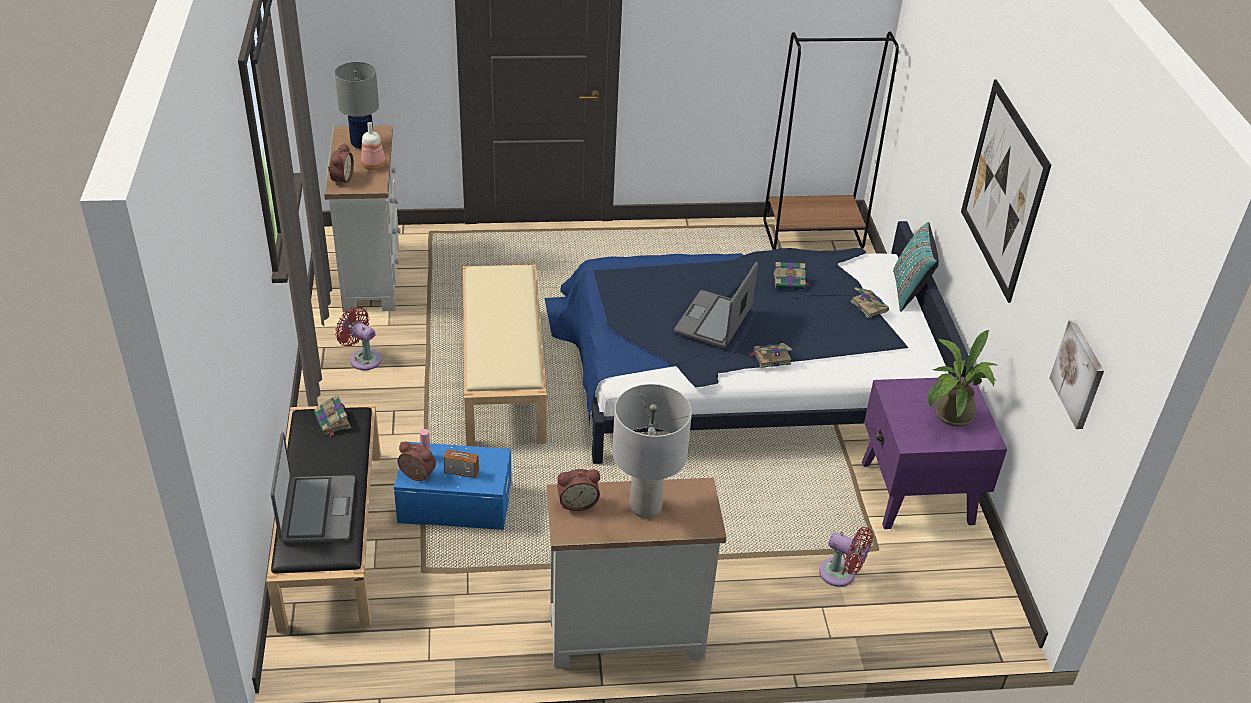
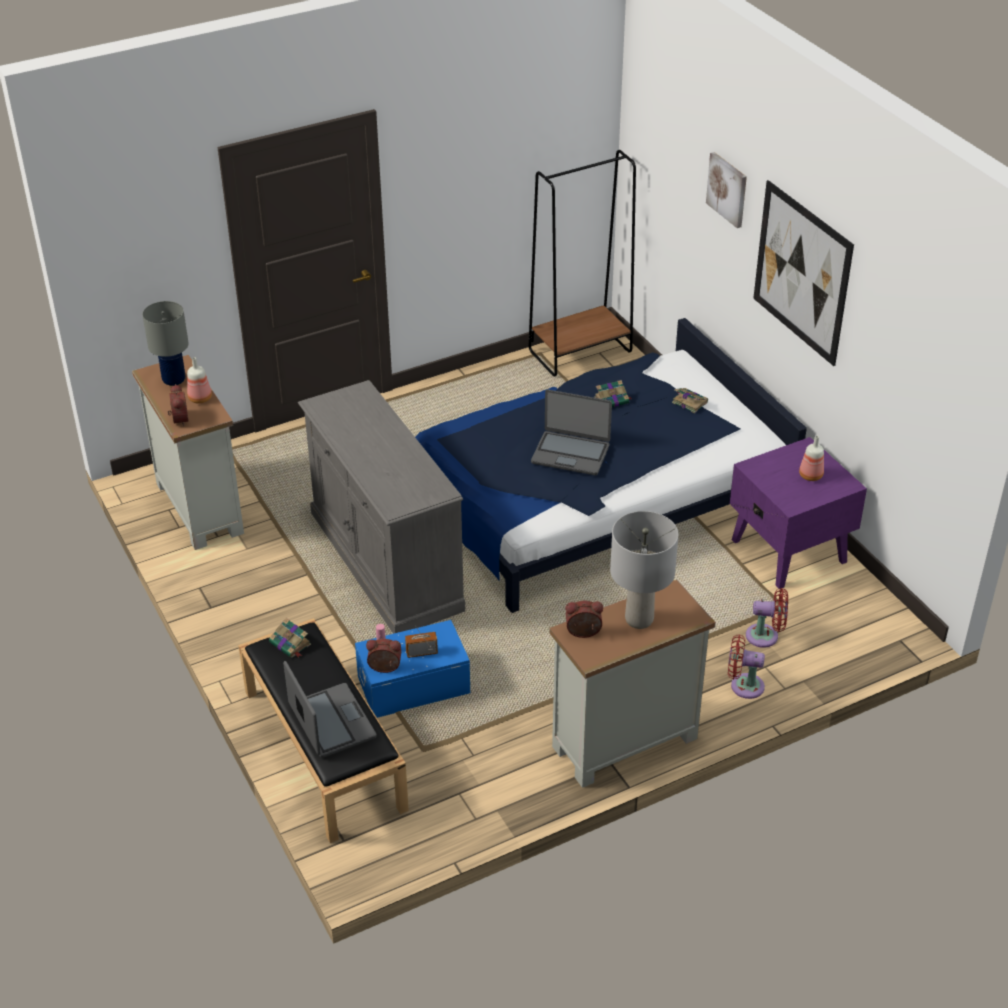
camera: 20 degrees left, 0 degrees up
red fan [335,306,382,370] -> red fan moved to [728,634,765,699]
beige bench [463,265,547,446] -> grey cabinet [298,380,465,634]
alarm clock [557,469,600,511] -> alarm clock turned 150 degrees counterclockwise [566,601,603,638]
laptop [674,262,758,348] -> laptop turned 75 degrees counterclockwise [531,389,612,475]
book [749,343,793,368] -> none
turquoise pillow [893,222,939,312] -> none
potted plant [928,330,999,426] -> bottle [799,436,824,481]
picture [1049,320,1104,429] -> picture moved to [706,152,747,228]

